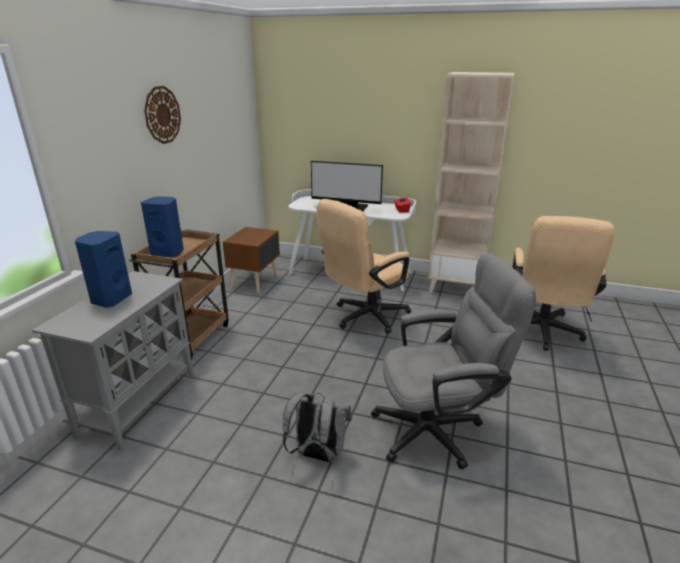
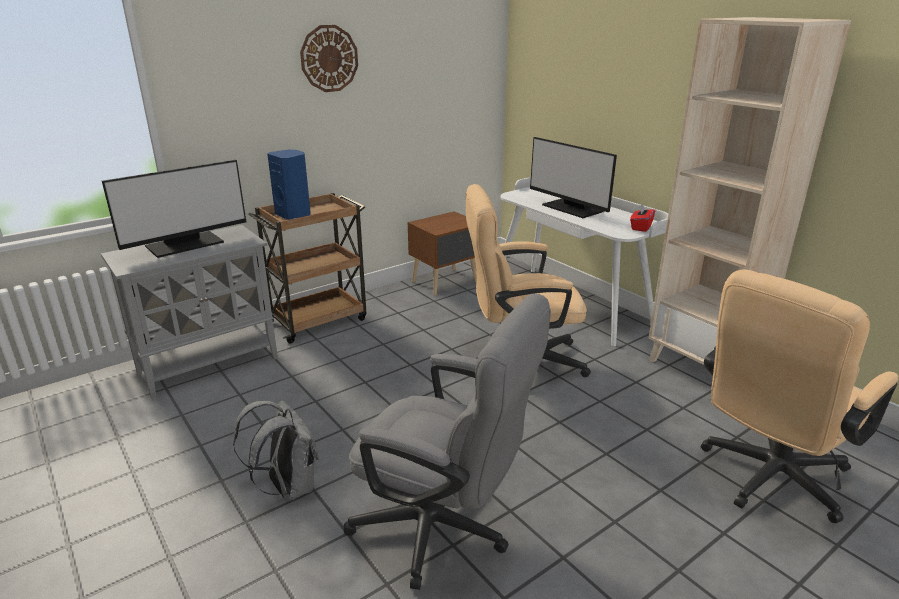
camera: 35 degrees right, 0 degrees up
blue speaker [75,231,132,308] -> monitor [102,160,246,258]

